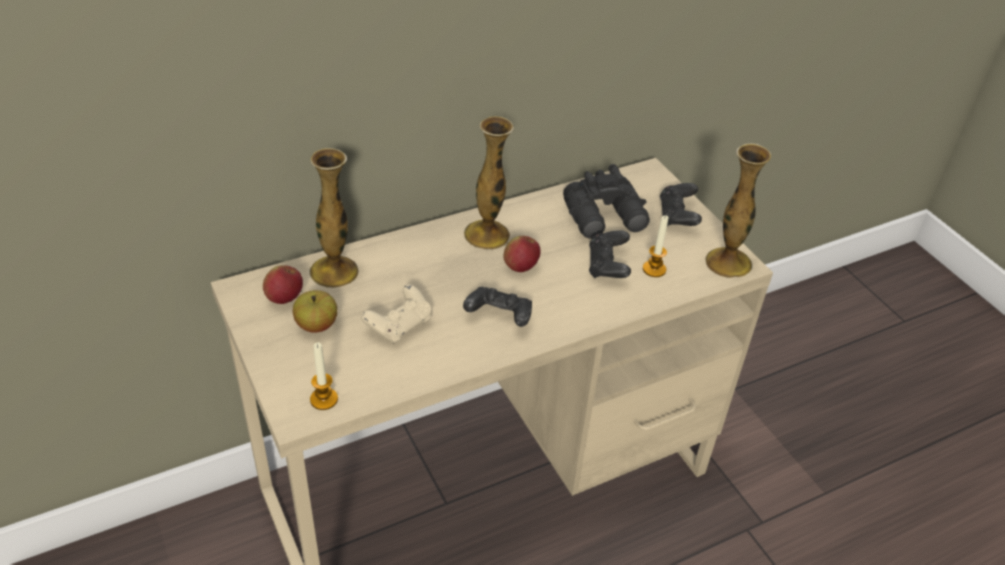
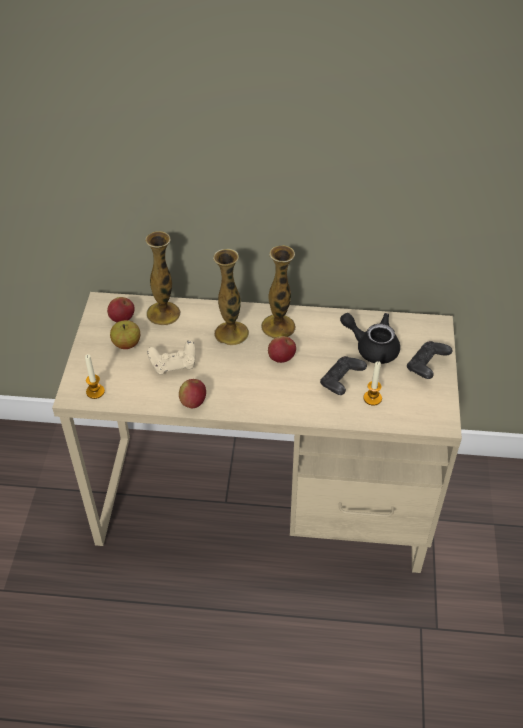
camera: 35 degrees right, 5 degrees up
black game controller [463,287,532,327] -> none
black binoculars [563,164,650,239] -> black teapot [340,313,400,364]
vase [705,143,771,278] -> vase moved to [213,249,249,345]
none -> apple [179,379,206,408]

